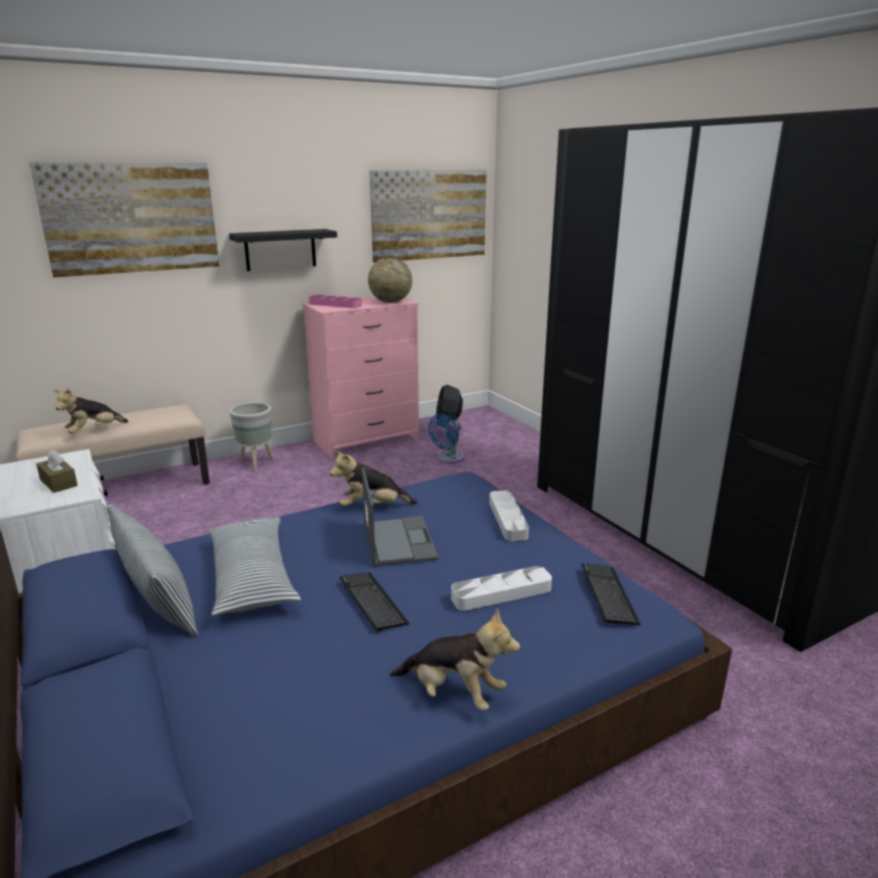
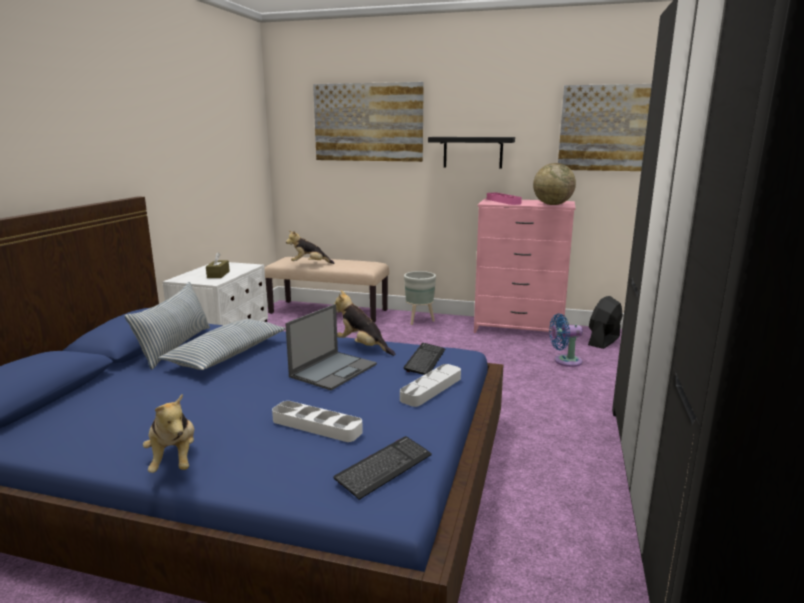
camera: 45 degrees right, 5 degrees down
keyboard [340,573,410,632] -> keyboard moved to [404,343,445,375]

